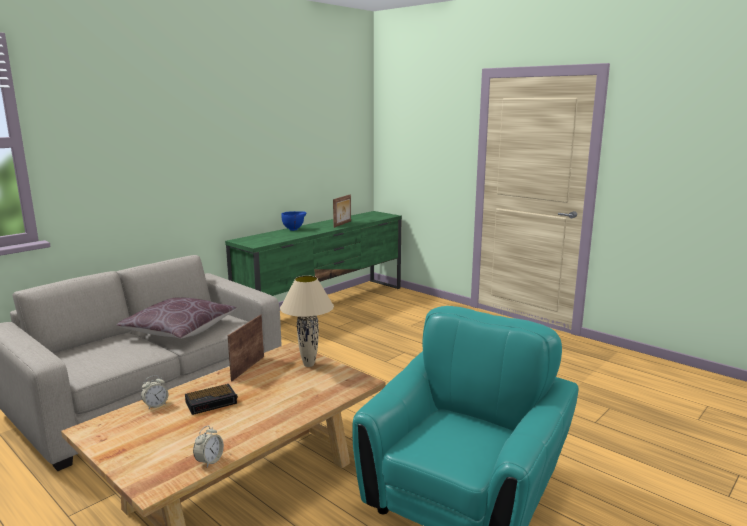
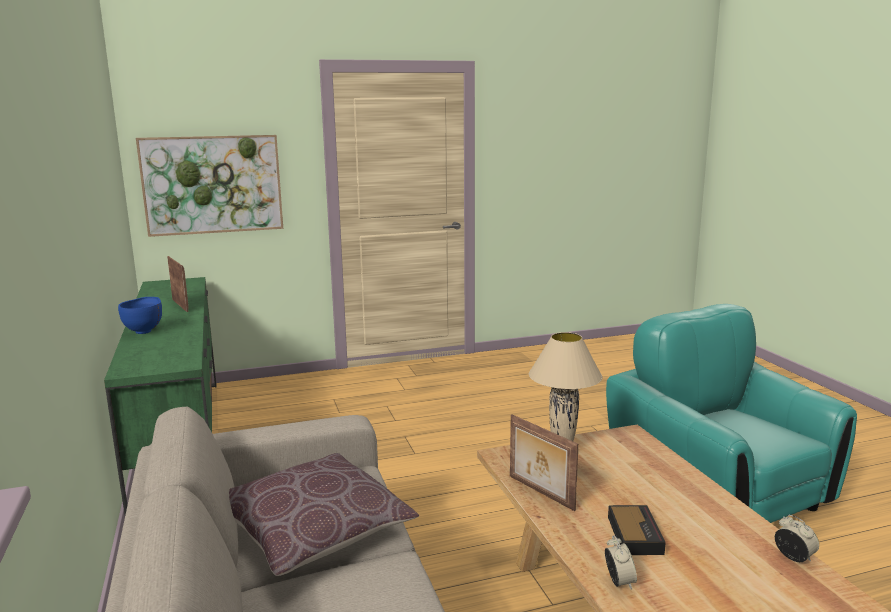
camera: 60 degrees left, 0 degrees up
none -> picture [136,135,283,237]

